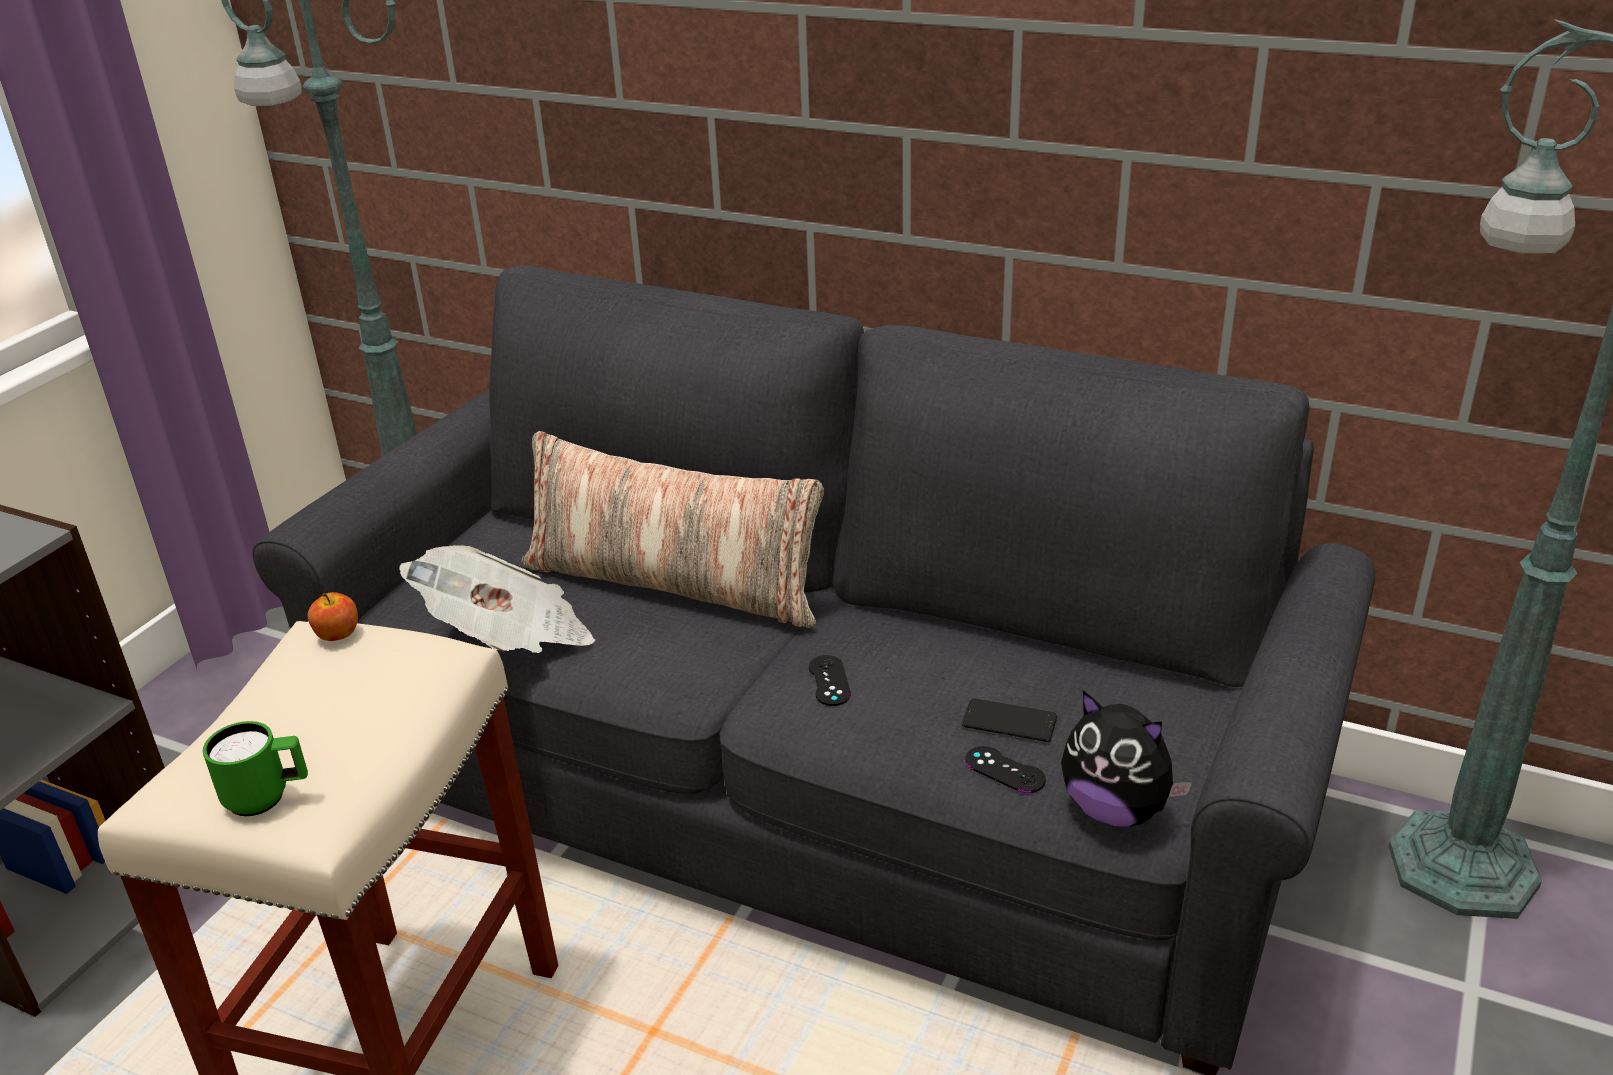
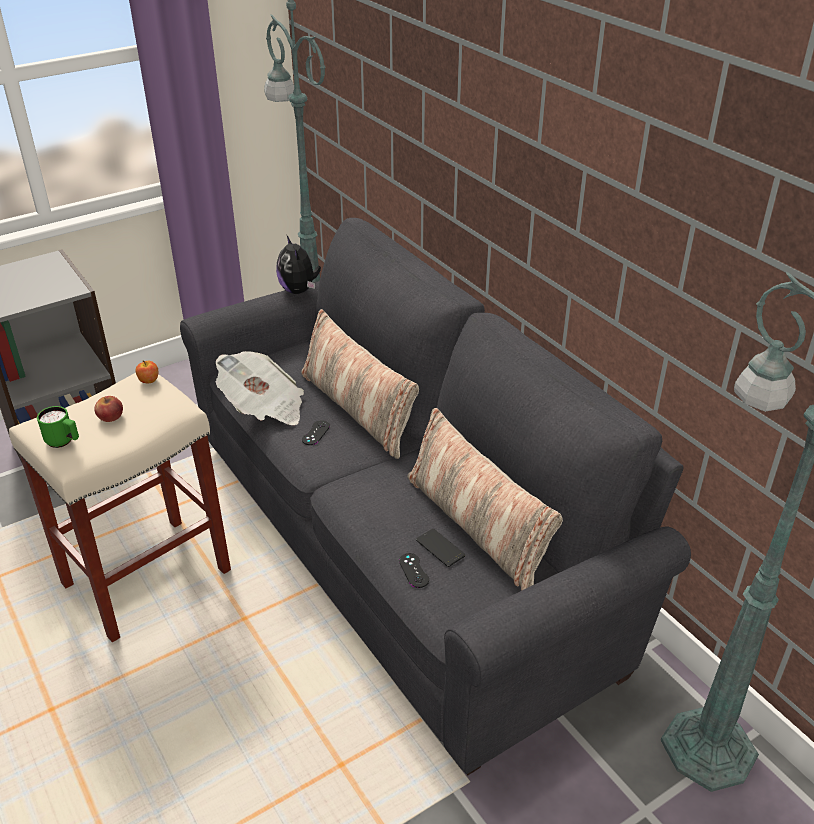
camera: 30 degrees right, 5 degrees up
black game controller [809,655,851,706] -> black game controller moved to [302,420,330,445]
plush toy [1061,690,1192,827] -> plush toy moved to [276,236,321,294]
none -> apple [94,396,123,422]
none -> pillow [408,408,563,591]

